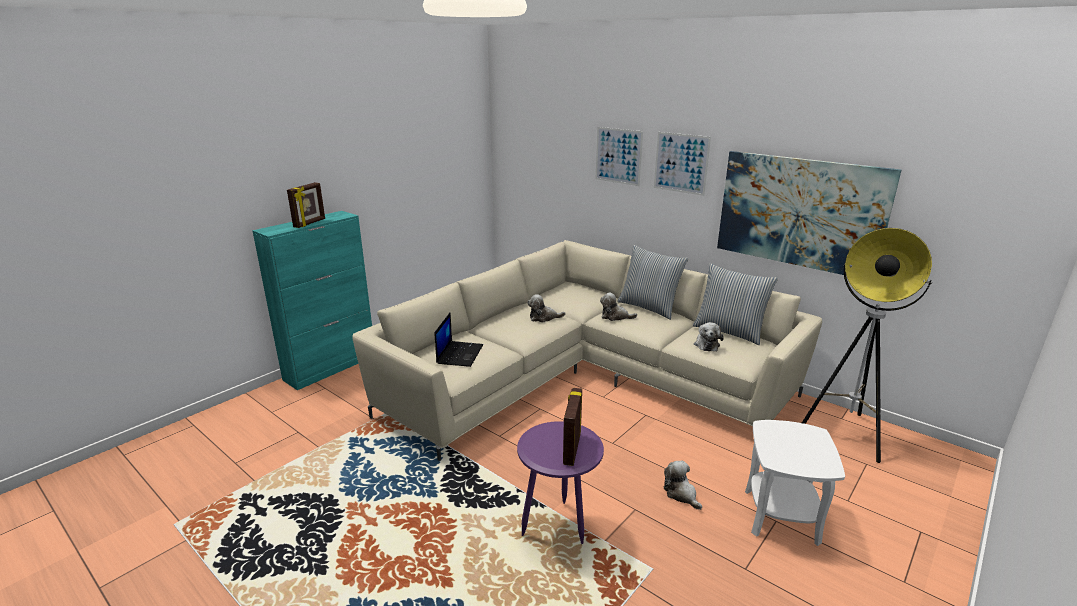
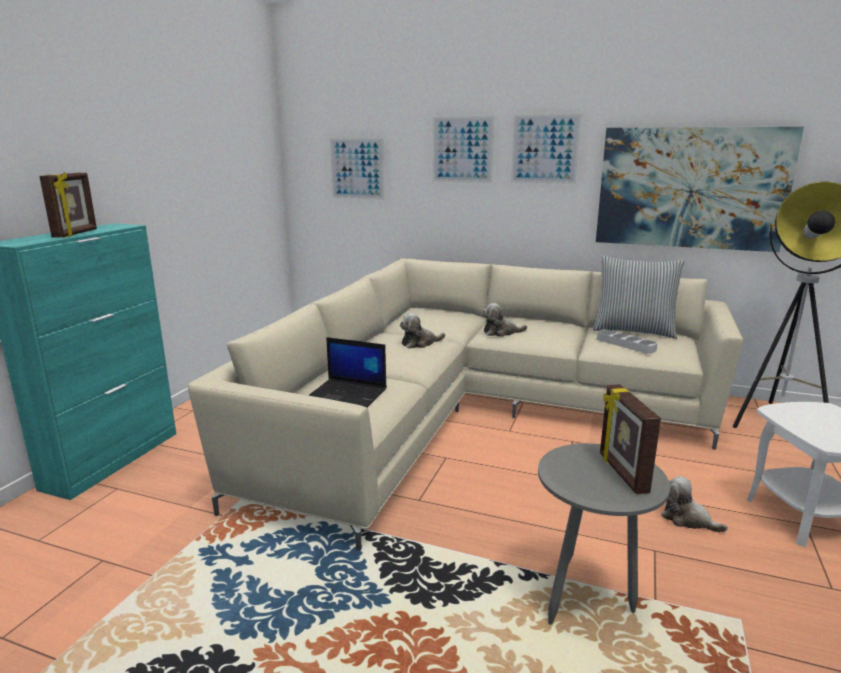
camera: 20 degrees left, 5 degrees down
laptop [435,313,483,367] -> laptop turned 120 degrees clockwise [308,337,386,408]
purple side table [517,421,604,544] -> grey side table [538,443,670,625]
pillow [617,245,688,320] -> none
plush toy [694,322,724,351] -> grey tray [597,329,658,354]
none -> picture [330,138,384,200]

